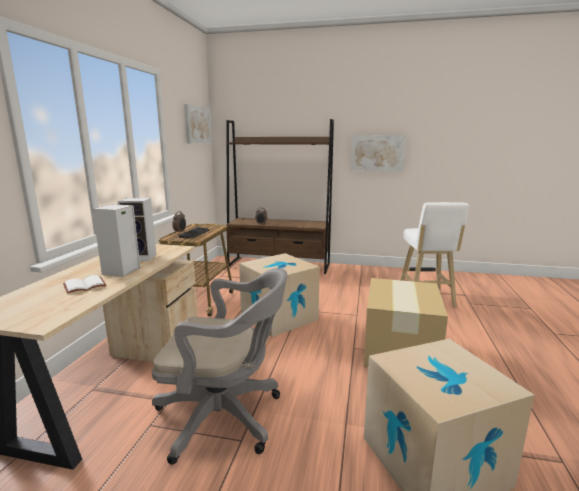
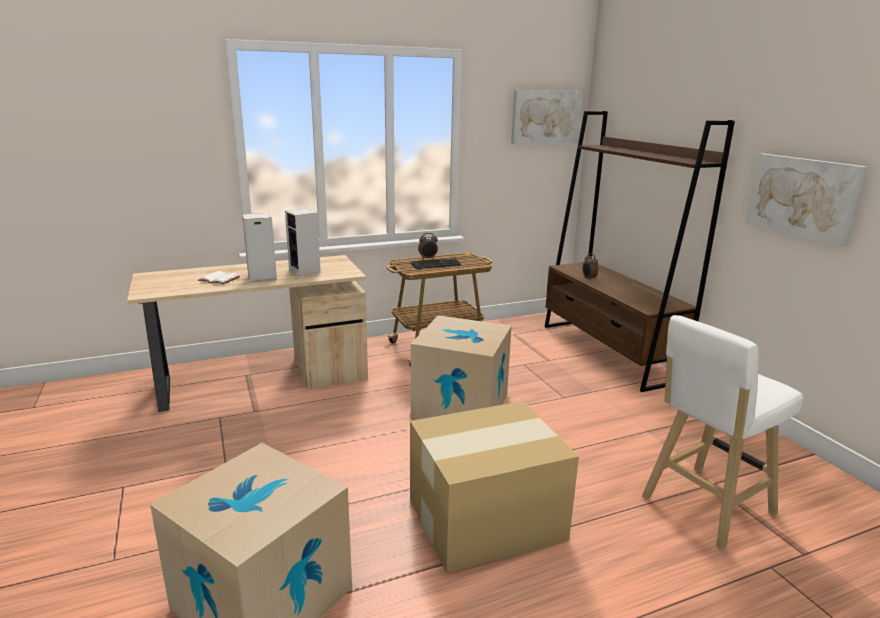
camera: 55 degrees right, 5 degrees up
grey office chair [152,268,287,465] -> none

